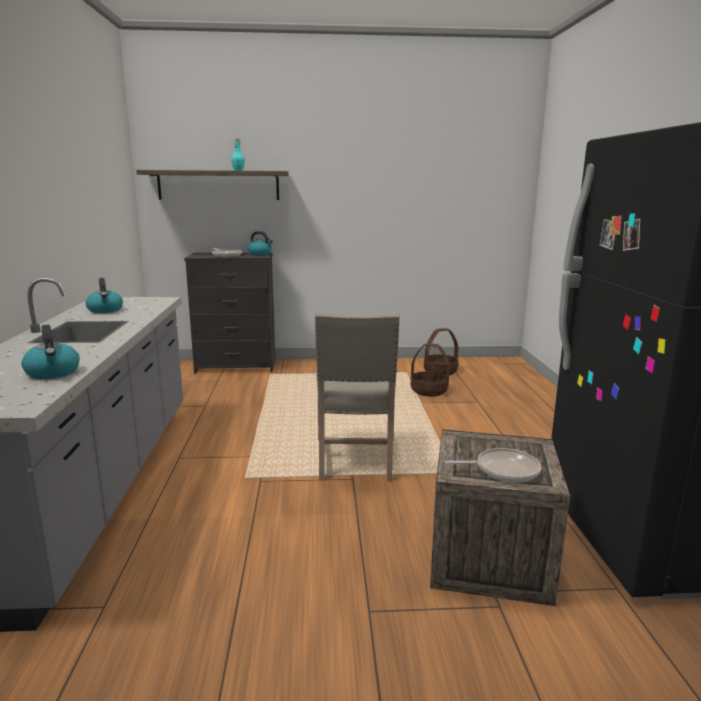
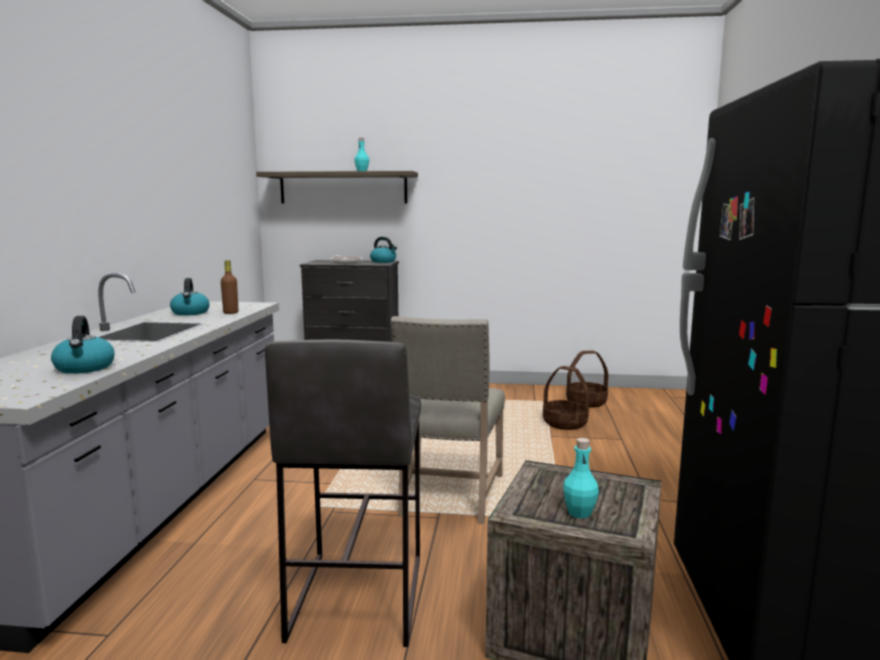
camera: 10 degrees right, 5 degrees down
frying pan [445,448,542,483] -> turquoise bottle [563,438,599,519]
none -> brown bottle [221,260,238,314]
none -> grey stool [265,340,421,647]

